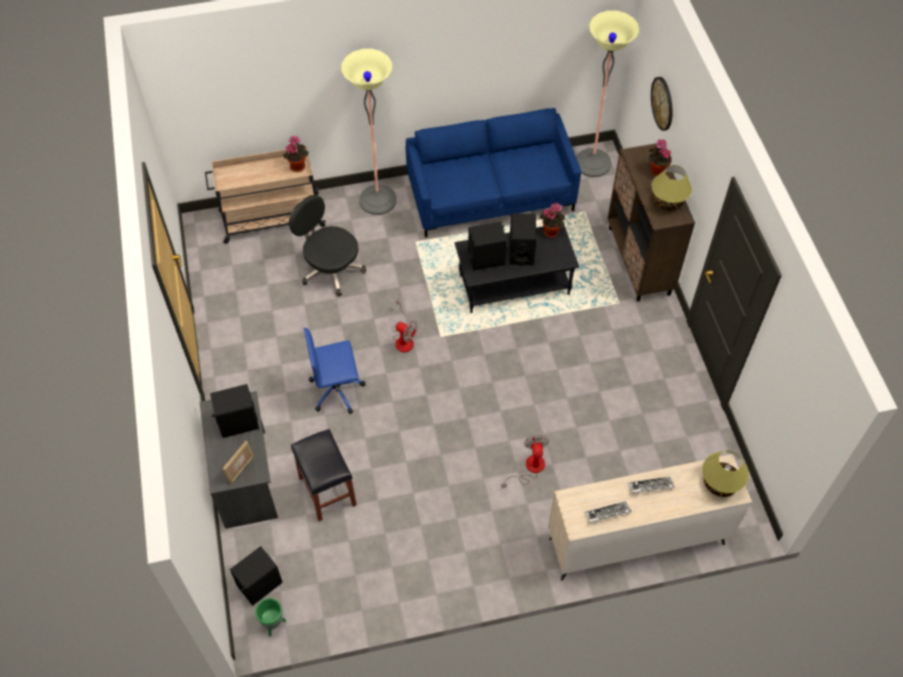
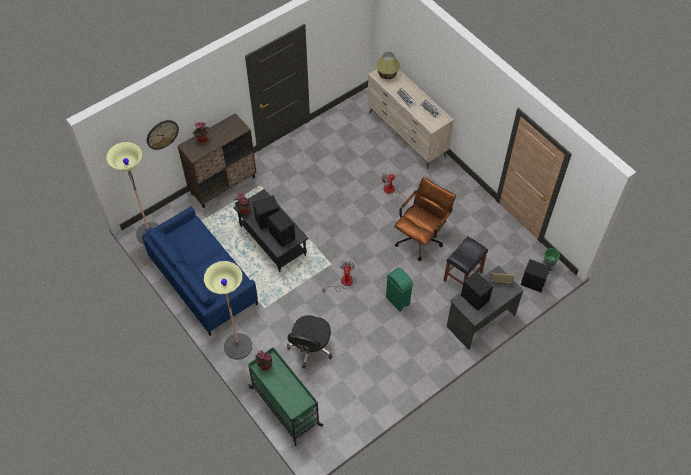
camera: 115 degrees left, 0 degrees up
beige cart [205,146,326,244] -> green cart [248,347,323,446]
blue office chair [304,328,365,414] -> green trash can [386,268,414,312]
table lamp [651,165,692,211] -> none
none -> brown office chair [394,177,456,261]

